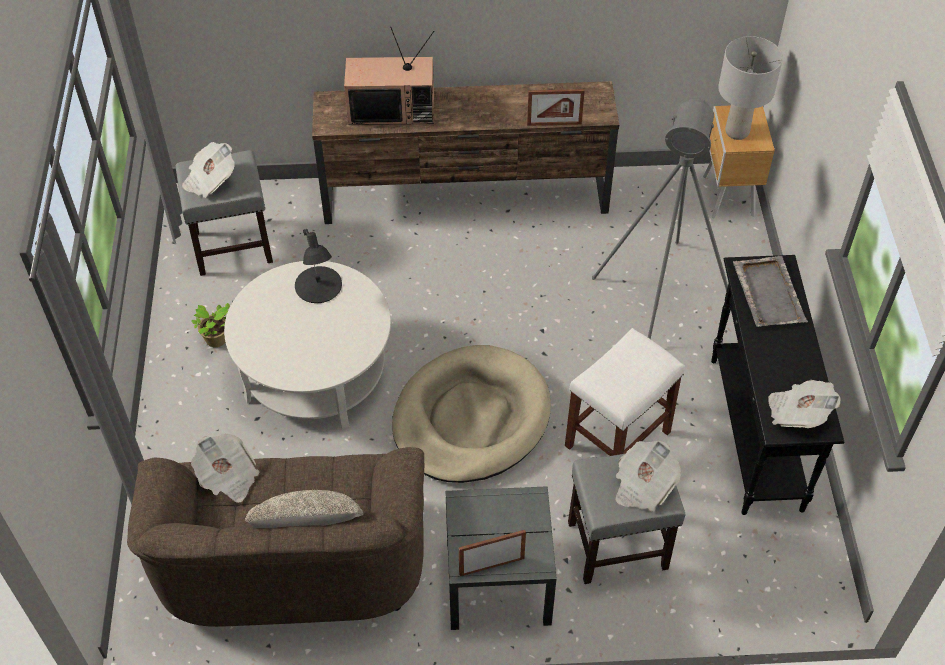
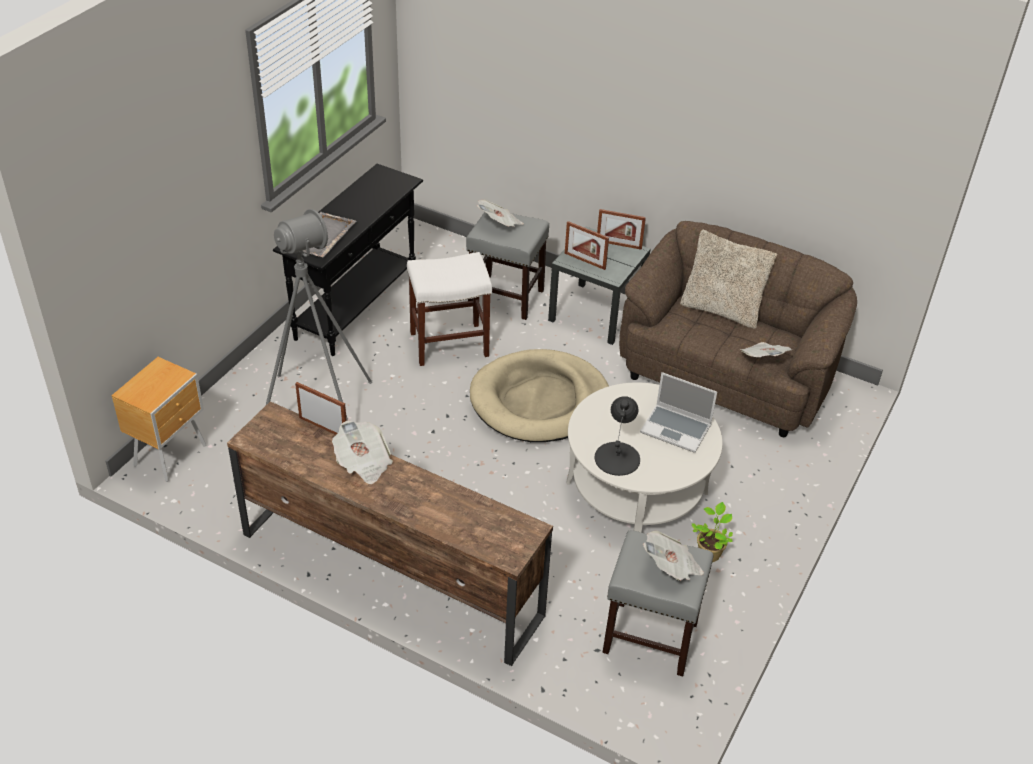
camera: 150 degrees left, 10 degrees down
television [344,27,435,125] -> none
grey table lamp [718,36,783,140] -> none
newspaper [768,380,841,428] -> newspaper moved to [332,420,393,484]
none -> picture frame [565,221,609,270]
none -> laptop [640,372,717,453]

